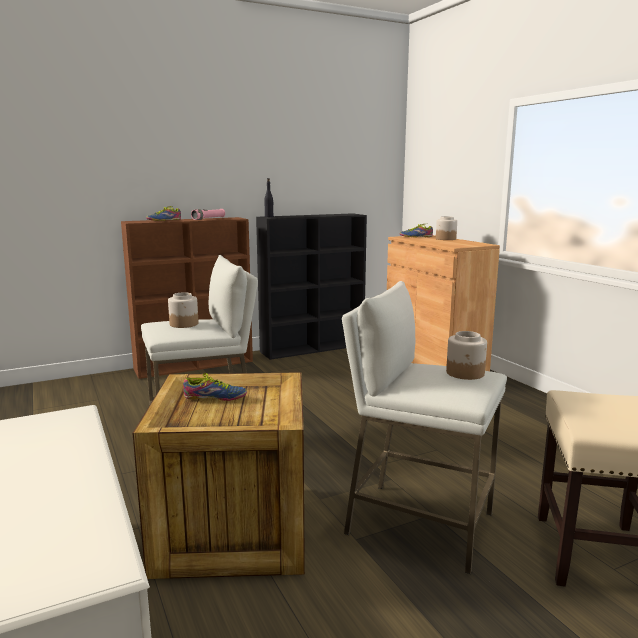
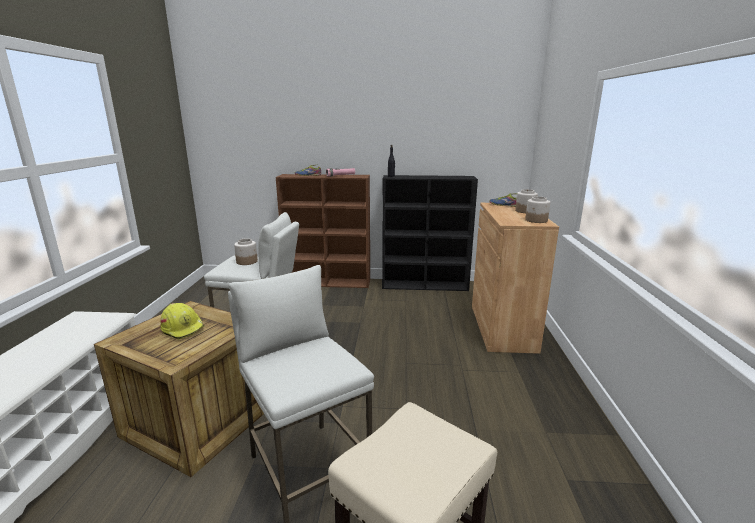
camera: 30 degrees right, 5 degrees up
shoe [183,373,247,401] -> yellow hard hat [160,303,204,339]
jar [446,331,487,380] -> jar moved to [525,196,550,223]

